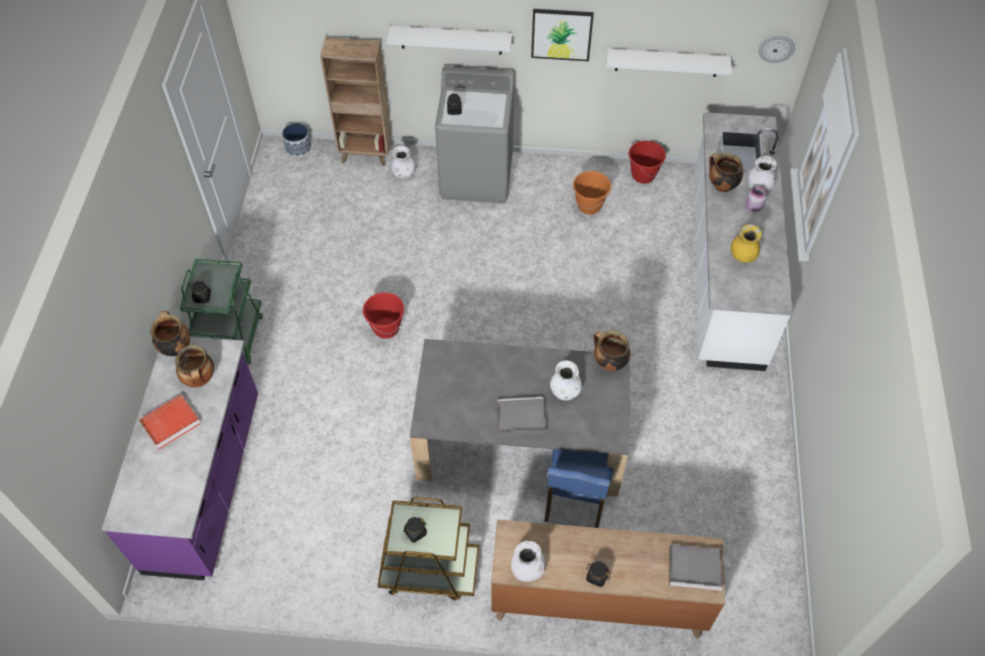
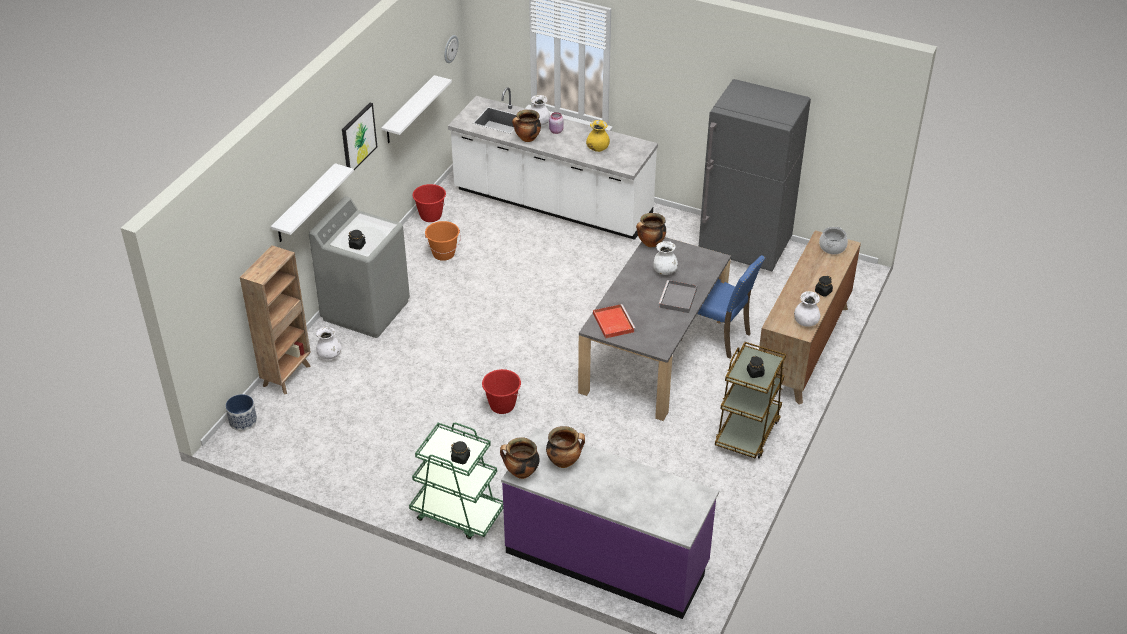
camera: 70 degrees left, 15 degrees down
red tray [139,394,201,450] -> red tray moved to [593,304,636,339]
grey tray [669,544,722,591] -> cooking pot [819,227,848,254]
none -> grey fridge [699,79,811,271]

